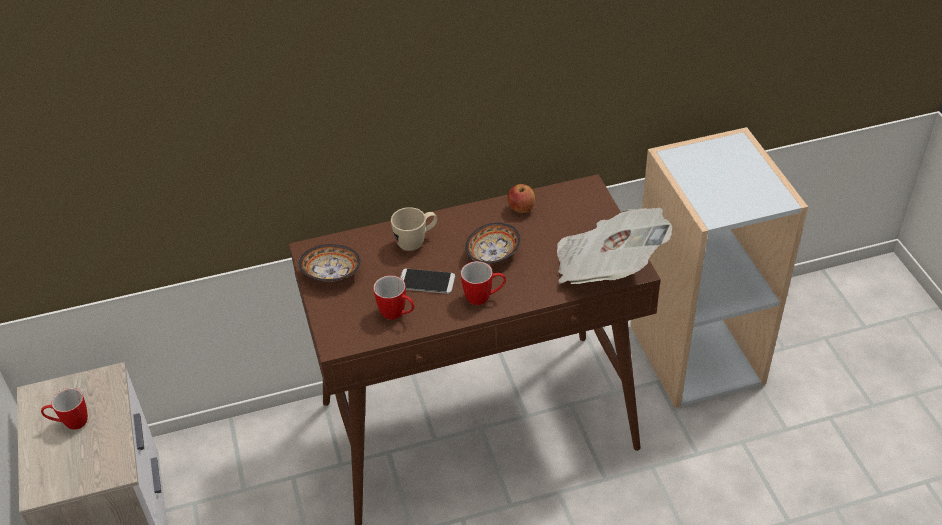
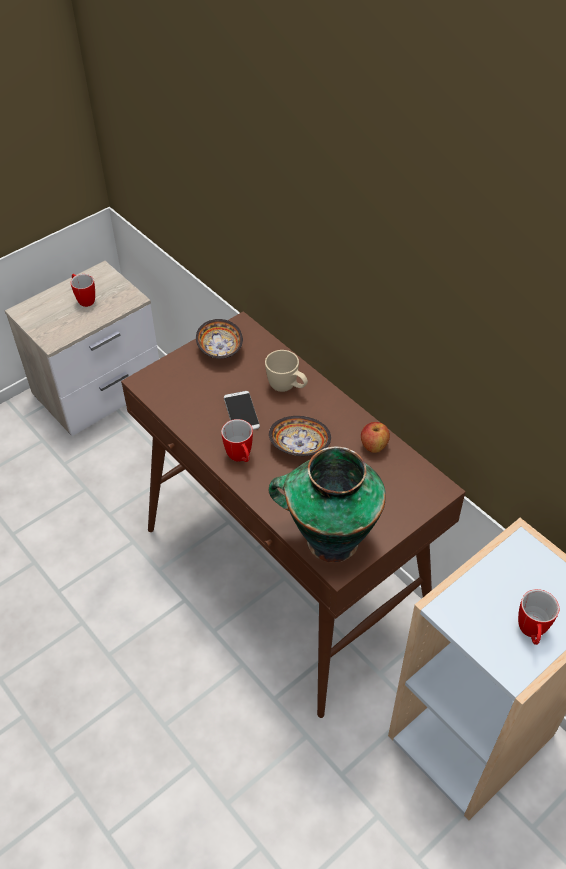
camera: 65 degrees right, 5 degrees up
mug [373,275,414,320] -> mug moved to [518,589,559,645]
newspaper [557,208,672,284] -> vase [269,446,386,563]

